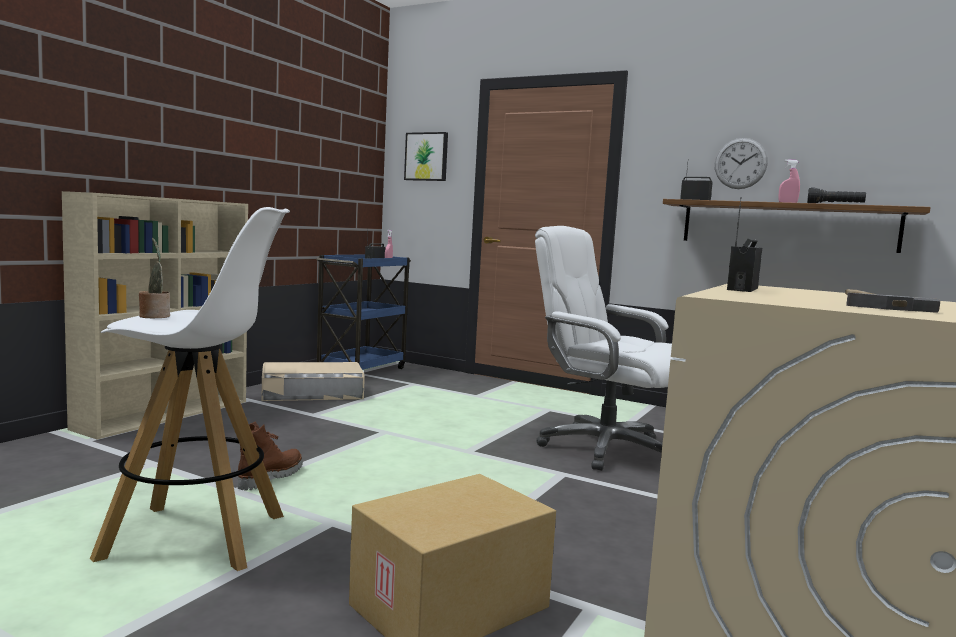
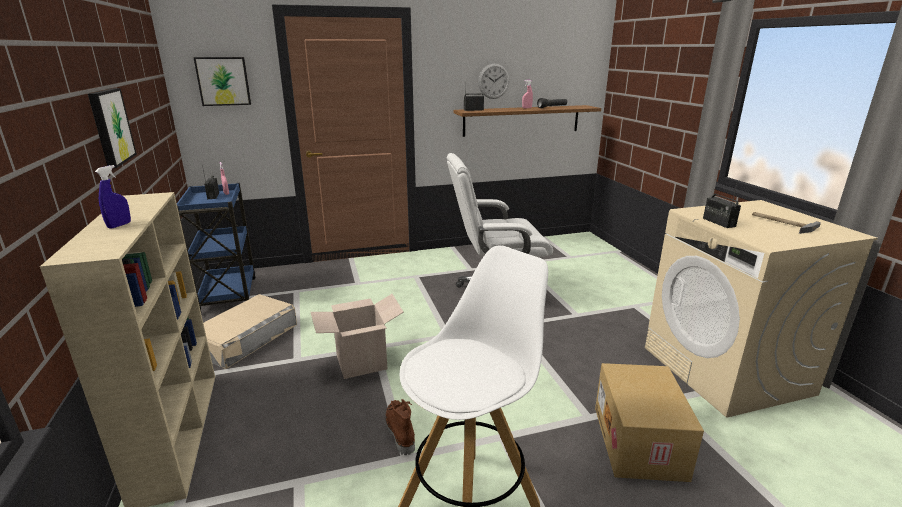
camera: 45 degrees left, 15 degrees up
potted plant [139,238,170,318] -> none
none -> picture [88,88,137,168]
none -> blue spray bottle [95,165,131,229]
none -> cardboard box [311,294,403,379]

